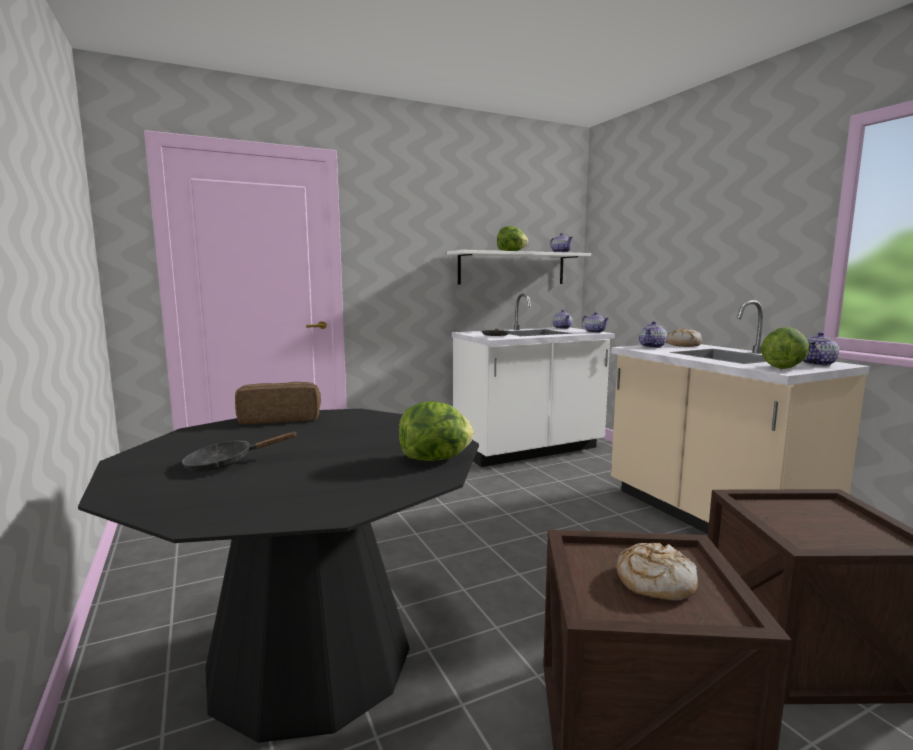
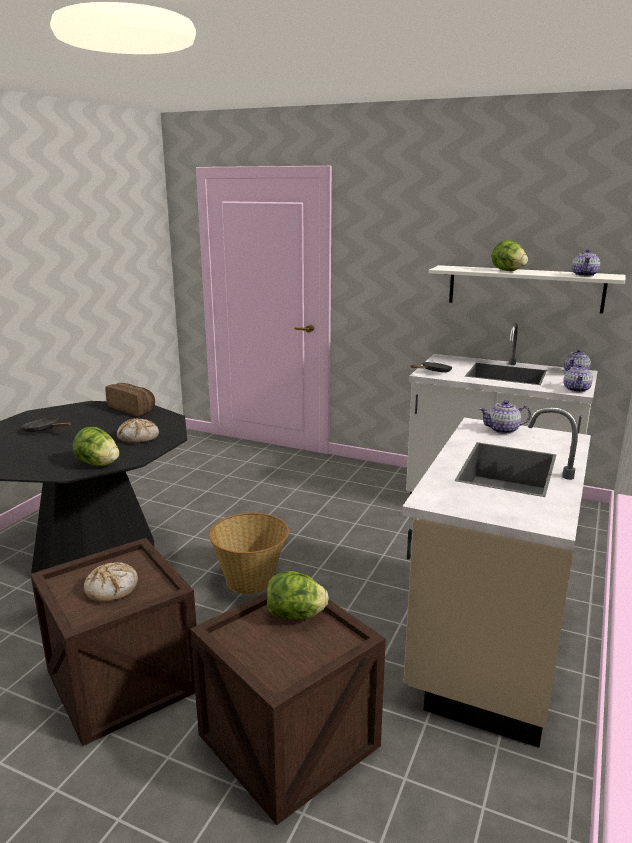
camera: 50 degrees right, 10 degrees up
bread [666,329,702,347] -> bread moved to [117,418,159,443]
lettuce [761,327,810,369] -> lettuce moved to [266,571,329,620]
teapot [803,332,839,366] -> none
none -> basket [209,513,289,594]

